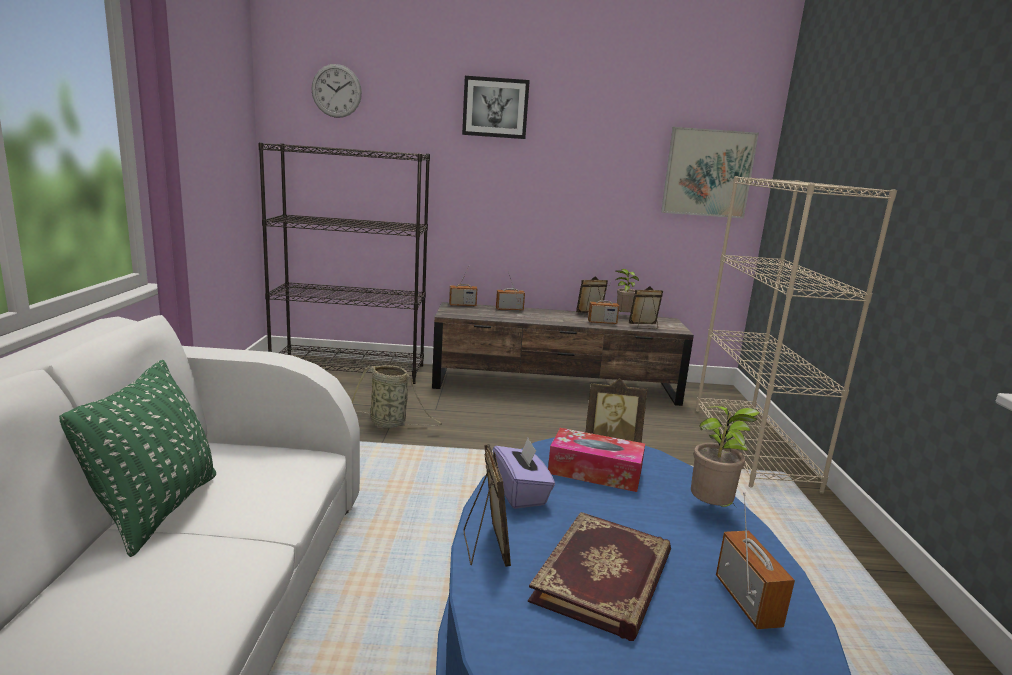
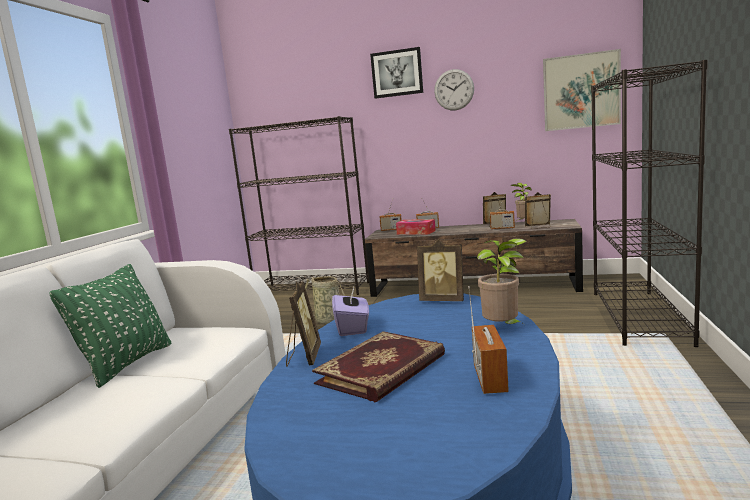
camera: 15 degrees right, 5 degrees down
wall clock [311,64,362,118] -> wall clock moved to [434,69,474,110]
tissue box [548,428,645,492] -> tissue box moved to [396,219,436,235]
beige bookcase [696,176,897,494] -> black bookcase [591,60,708,347]

